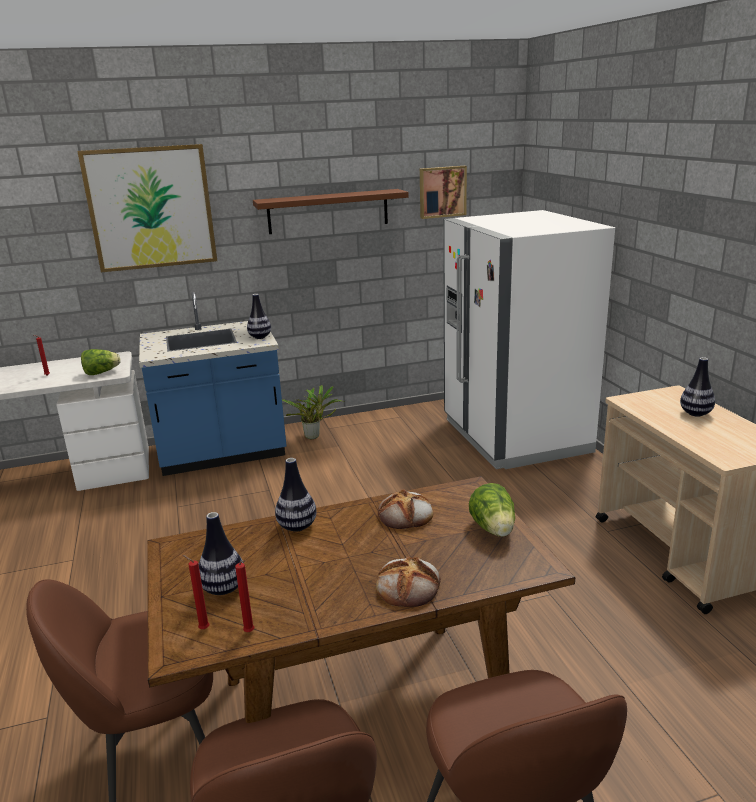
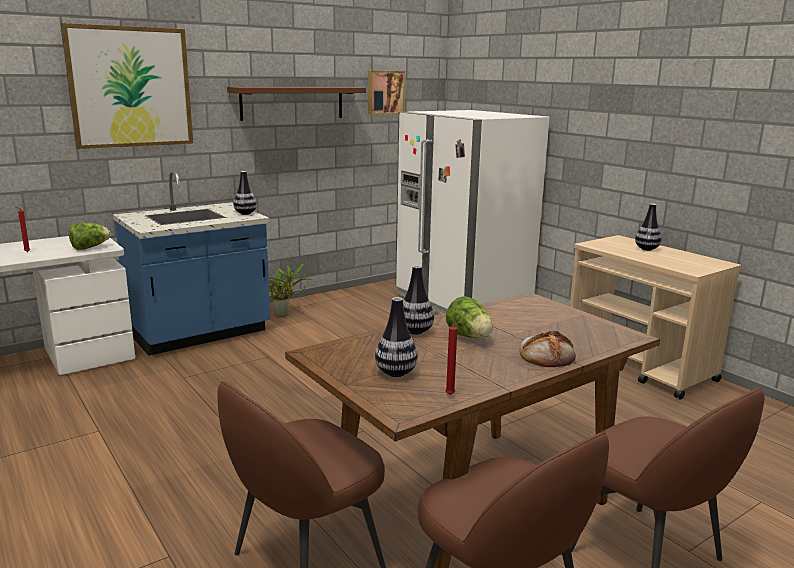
camera: 20 degrees left, 5 degrees down
red candle [183,555,209,629] -> none
bread [378,489,433,529] -> none
lettuce [469,483,515,537] -> lettuce moved to [446,296,493,338]

